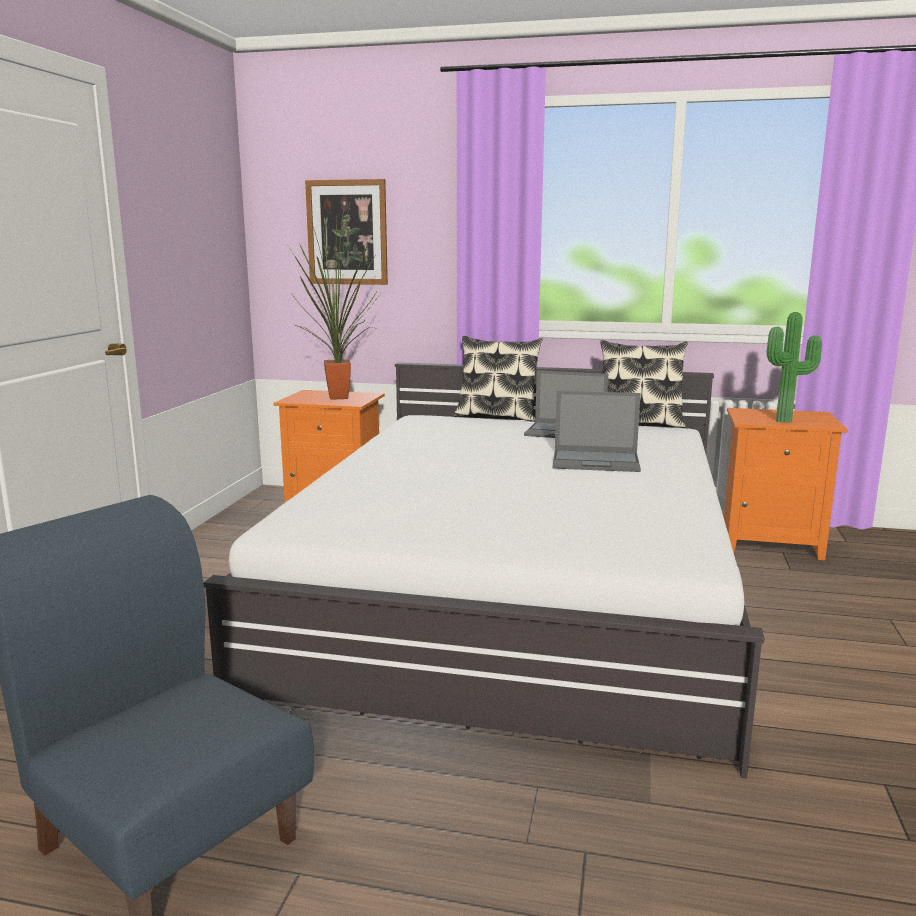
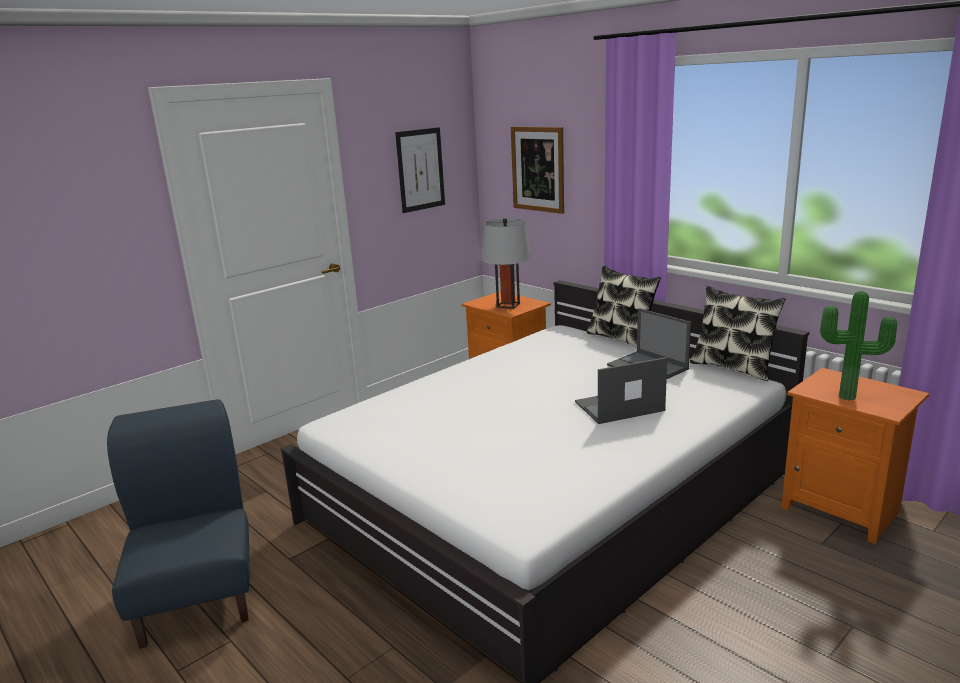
camera: 35 degrees right, 5 degrees up
potted plant [288,196,380,400] -> grey table lamp [482,218,531,309]
laptop [552,391,641,472] -> laptop turned 120 degrees clockwise [575,357,667,424]
none -> picture [395,127,445,213]

